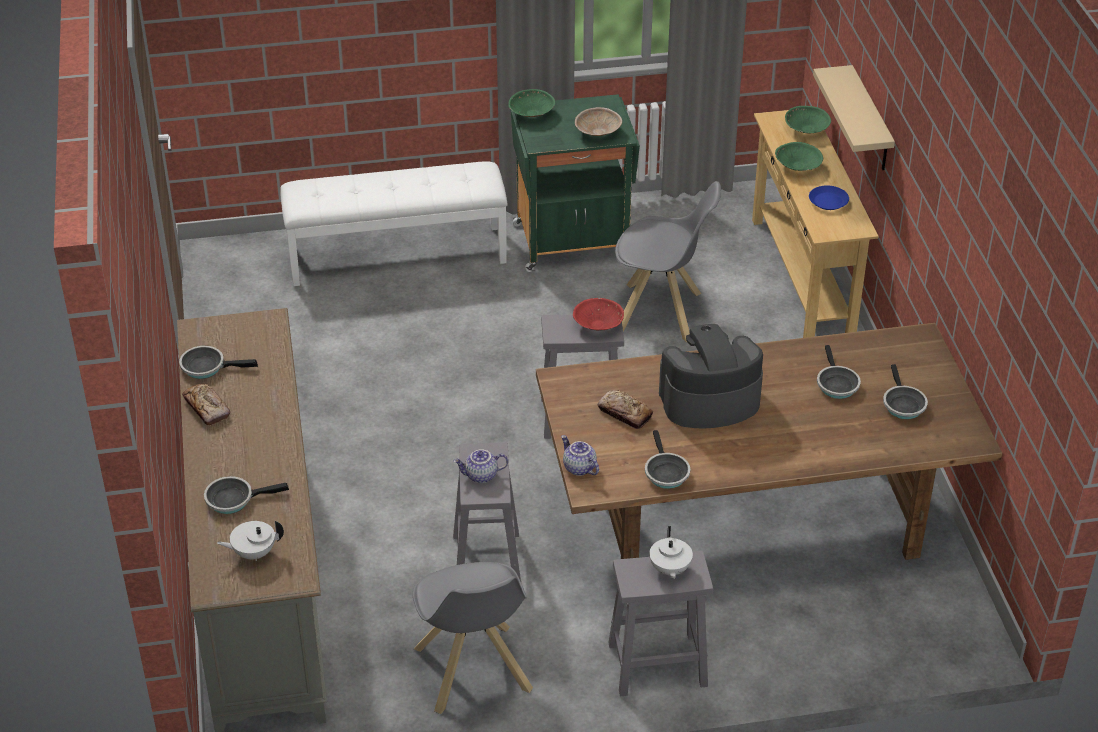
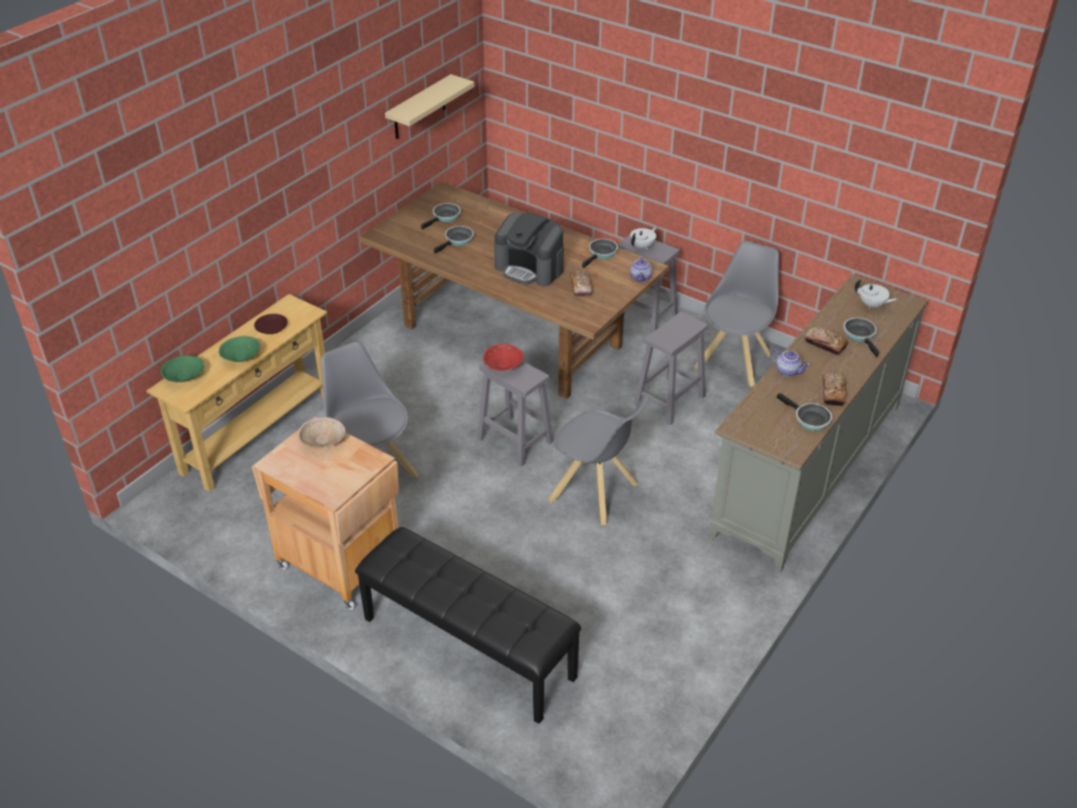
camera: 135 degrees left, 0 degrees up
frying pan [204,476,289,514] -> frying pan turned 135 degrees counterclockwise [843,317,879,357]
white bench [280,161,508,286] -> black bench [355,527,581,724]
teapot [453,449,508,483] -> teapot moved to [770,349,810,376]
green bowl [508,89,555,117] -> none
green cart [510,94,640,272] -> brown cart [252,417,399,610]
blue plate [809,185,849,210] -> brown plate [254,314,288,334]
beige shelf [813,65,895,170] -> beige shelf moved to [385,74,475,139]
none -> grey chair [548,395,649,526]
none -> bread [804,327,848,355]

